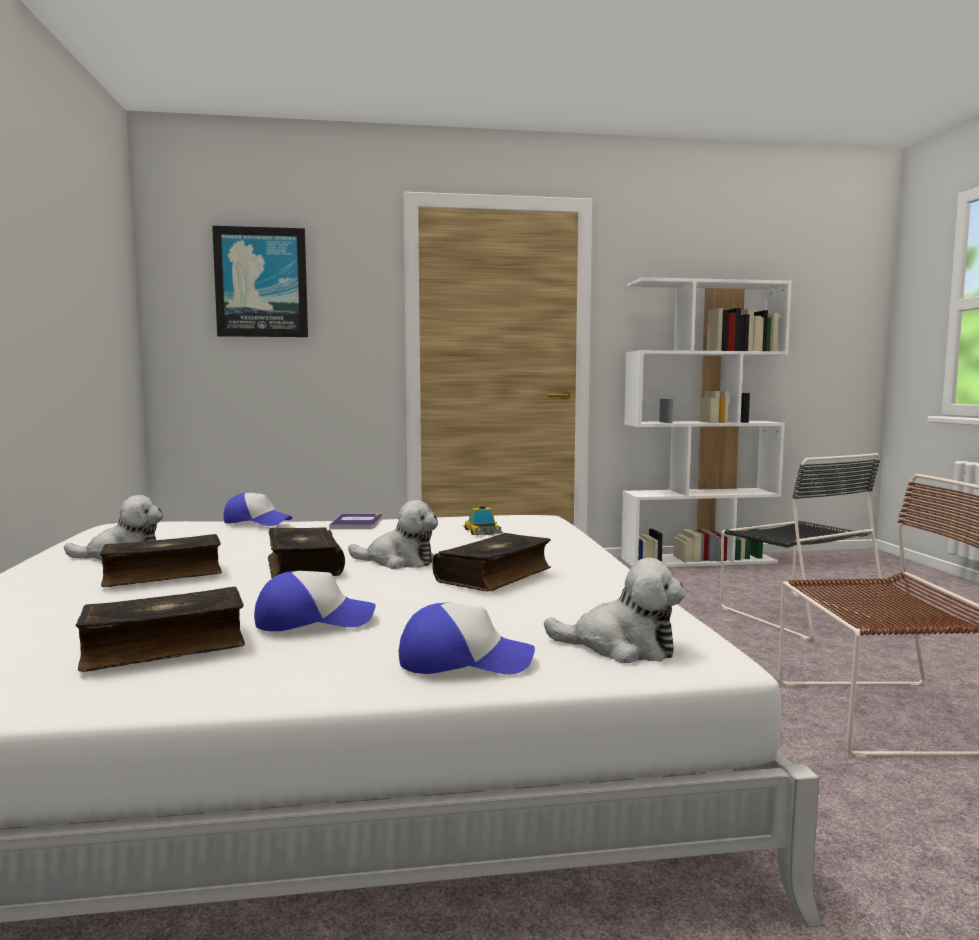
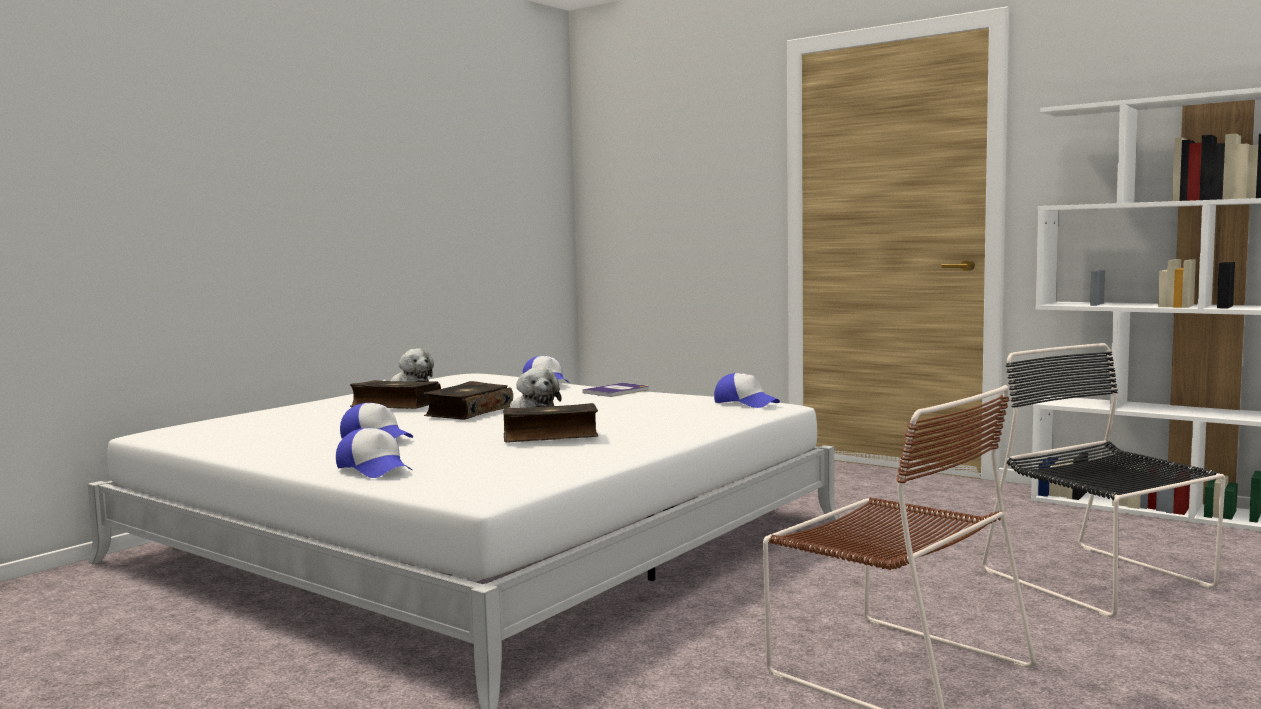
camera: 45 degrees right, 0 degrees up
book [75,587,245,672] -> none
picture [212,226,308,337] -> none
toy car [464,506,503,535] -> none
plush toy [544,558,686,663] -> none
black chair [720,453,887,640] -> black chair turned 135 degrees clockwise [982,343,1225,617]
none -> cap [714,373,780,408]

